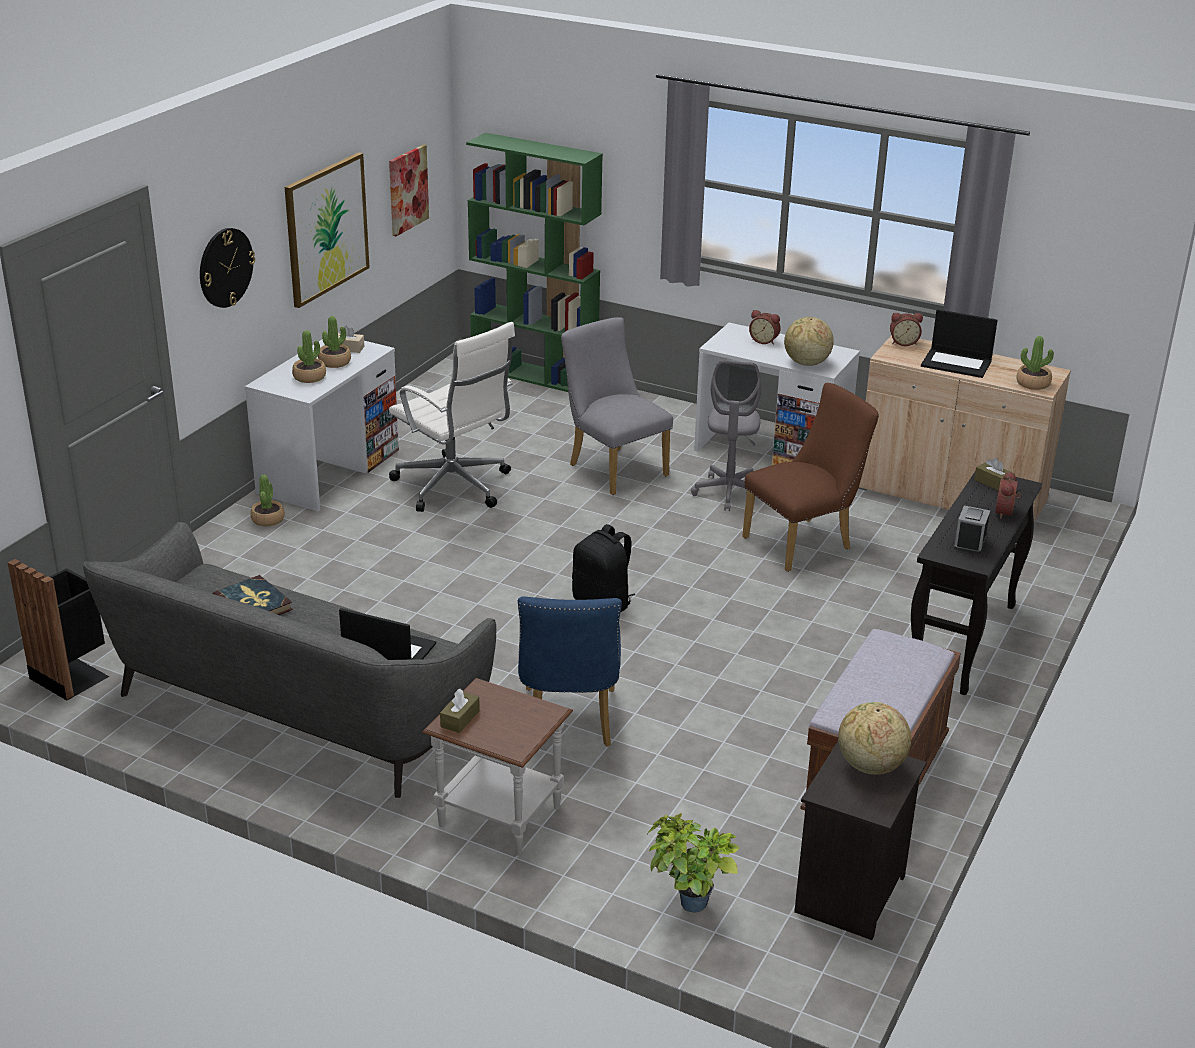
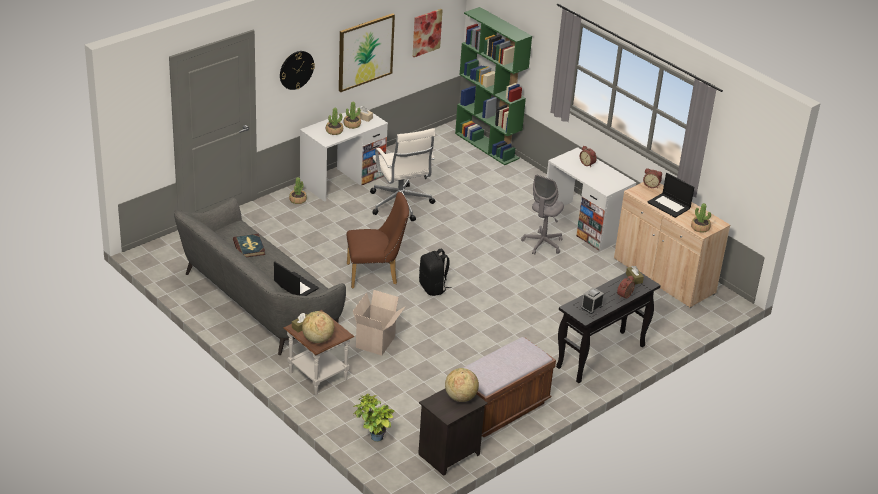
camera: 20 degrees right, 5 degrees up
black trash can [8,559,109,701] -> none
blue chair [518,596,622,747] -> cardboard box [353,290,406,356]
grey chair [561,317,673,495] -> none
brown chair [742,383,879,572] -> brown chair moved to [347,192,409,288]
globe [784,317,834,366] -> globe moved to [302,311,334,343]

